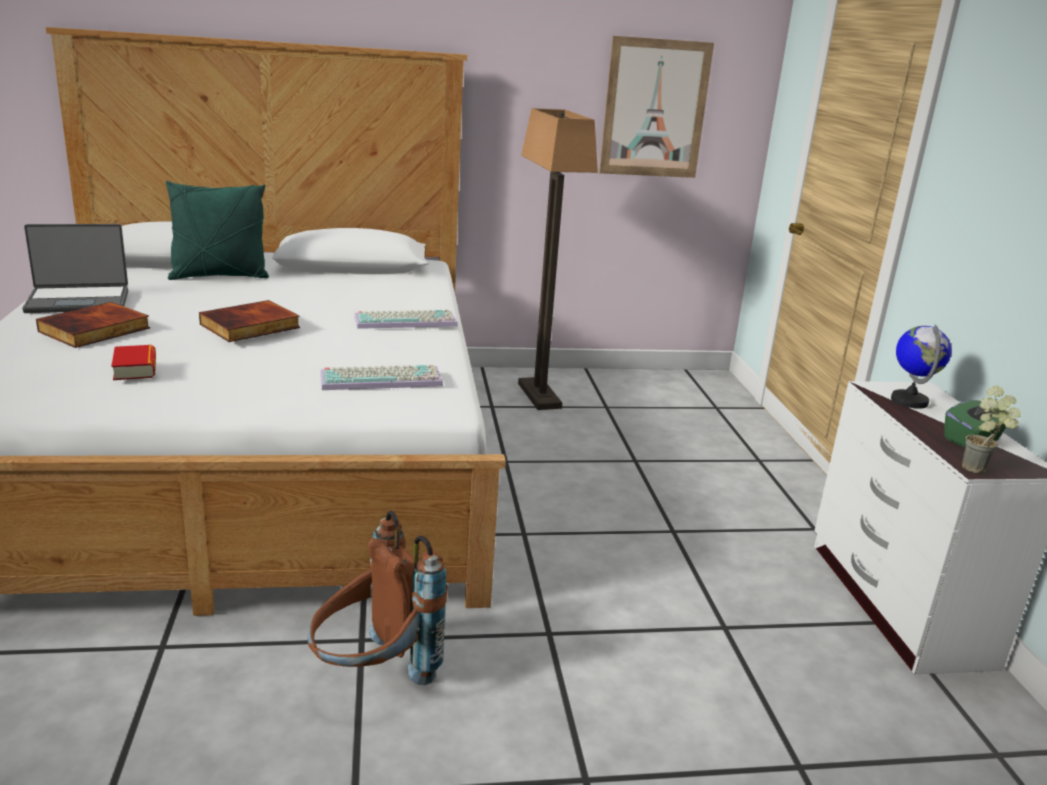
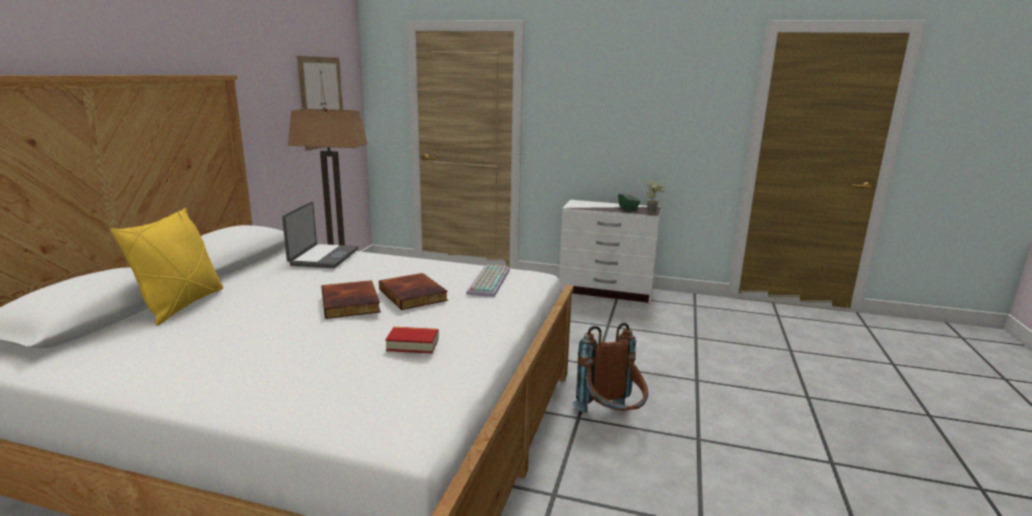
camera: 65 degrees left, 5 degrees down
laptop [22,224,128,313] -> laptop moved to [282,202,358,268]
book [36,302,150,348] -> book moved to [379,273,448,310]
green pillow [166,181,269,280] -> yellow pillow [111,208,223,326]
keyboard [354,310,458,329] -> none
globe [891,325,951,409] -> none

